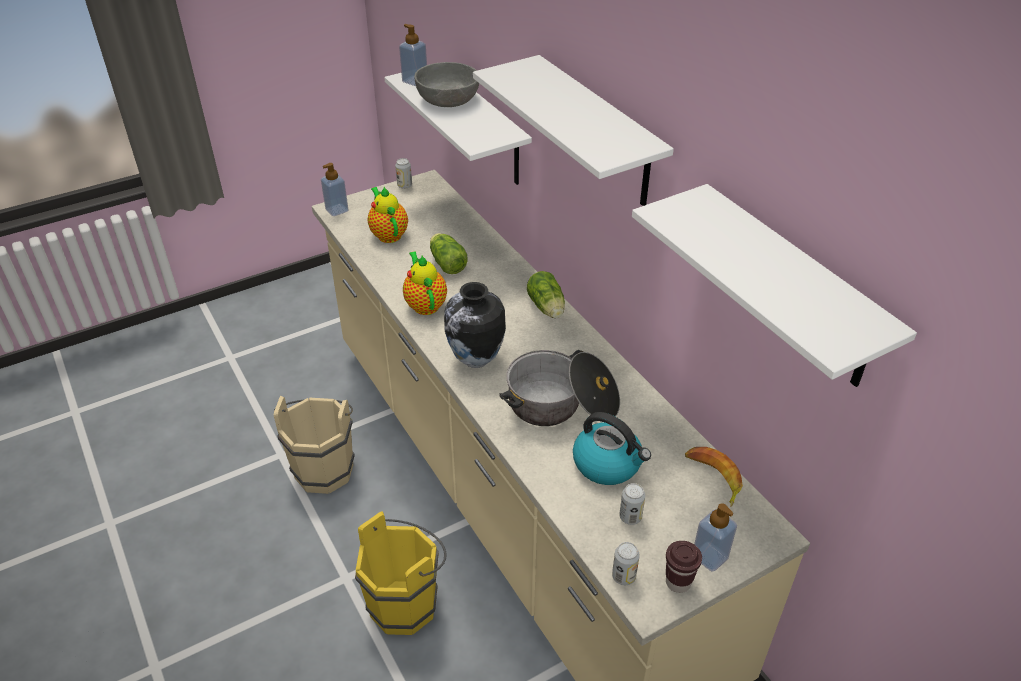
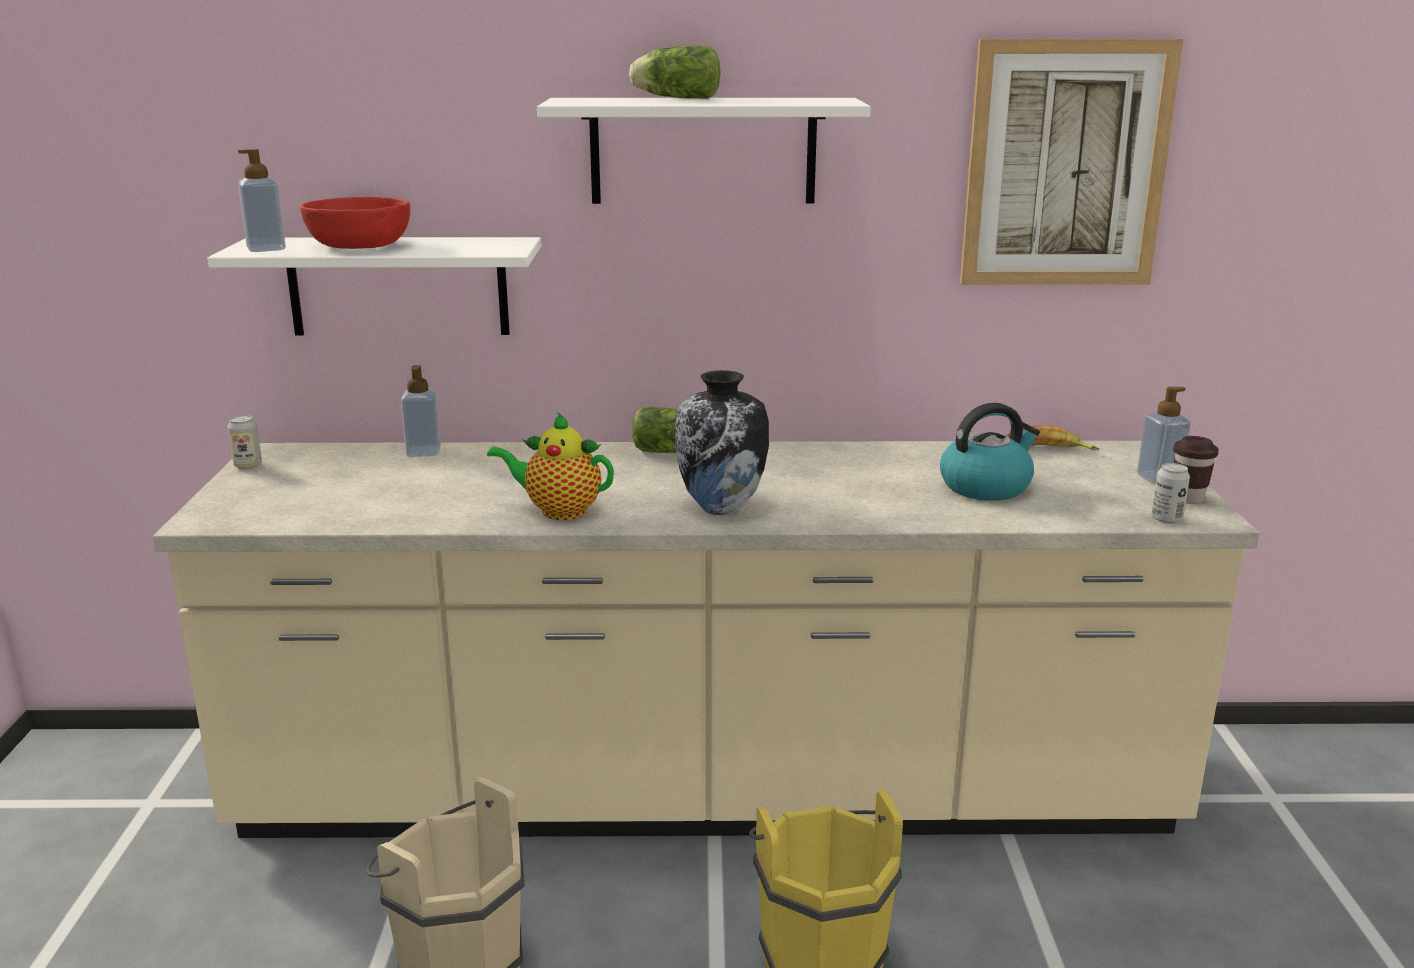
camera: 60 degrees left, 20 degrees down
soap dispenser [321,163,349,216] -> soap dispenser moved to [401,365,441,457]
teapot [368,187,408,243] -> none
grey bowl [414,62,479,107] -> red bowl [300,197,410,249]
lettuce [430,233,468,274] -> lettuce moved to [629,46,721,99]
cooking pot [499,350,620,426] -> none
can [619,483,645,525] -> none
white shelf [632,184,917,387] -> picture [960,39,1183,285]

